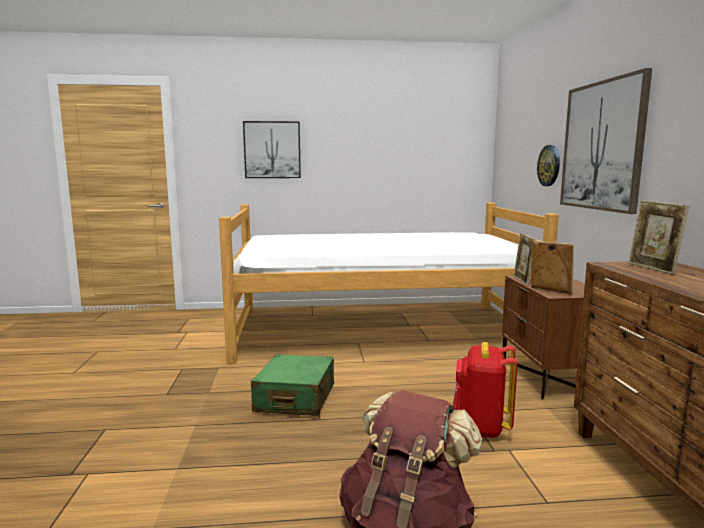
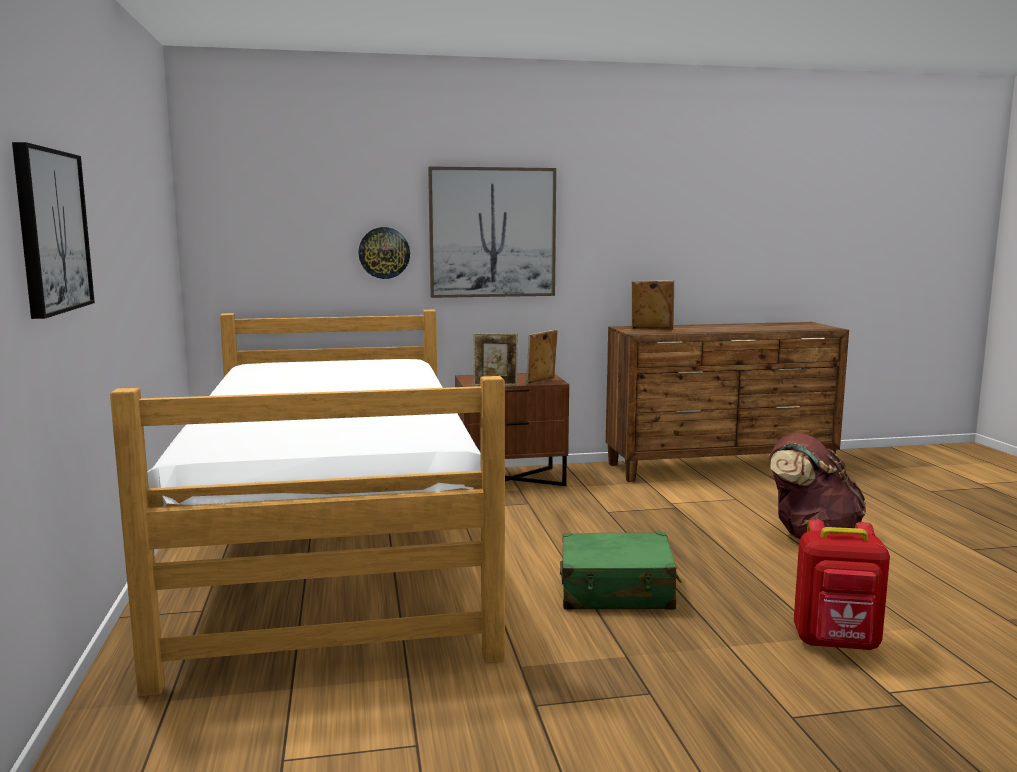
camera: 95 degrees left, 0 degrees up
red backpack [453,342,518,438] -> red backpack moved to [794,519,890,650]
picture frame [628,200,689,275] -> picture frame turned 150 degrees counterclockwise [632,280,674,330]

